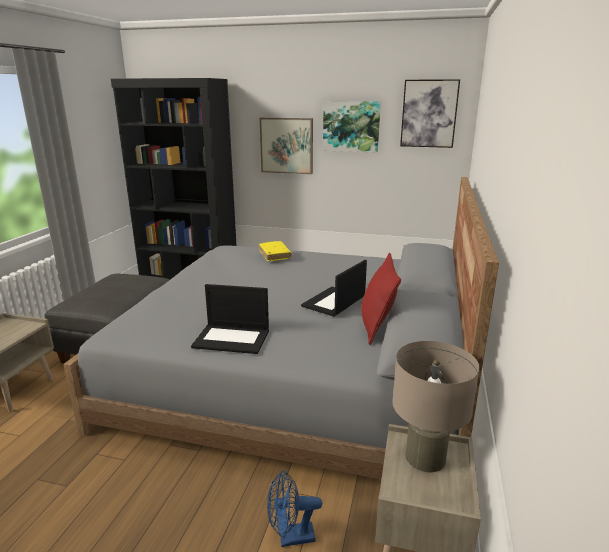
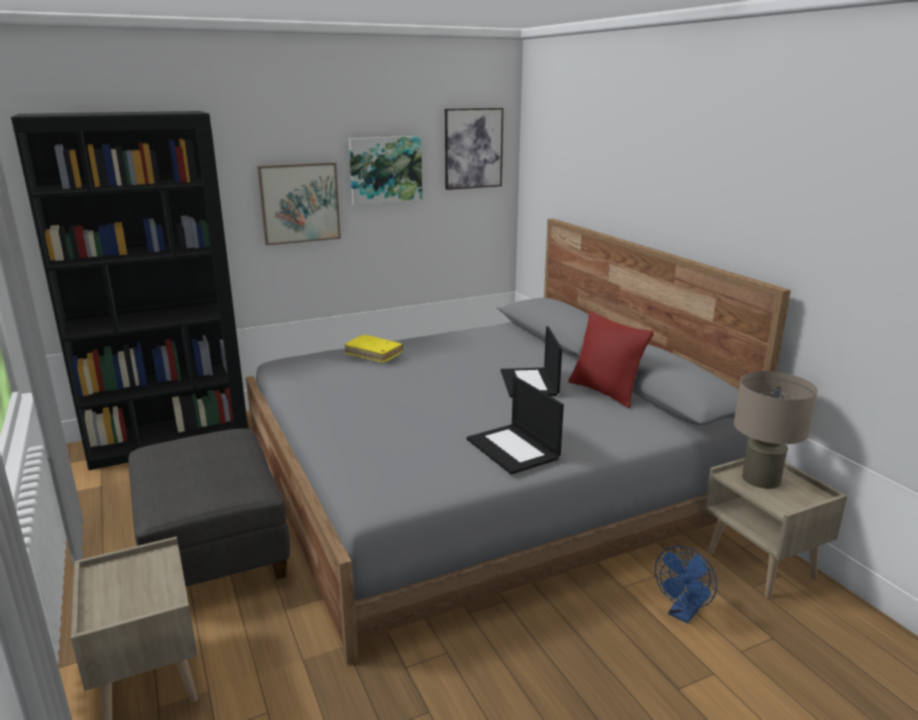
camera: 40 degrees left, 0 degrees up
laptop [191,284,269,354] -> laptop turned 90 degrees clockwise [467,376,564,475]

